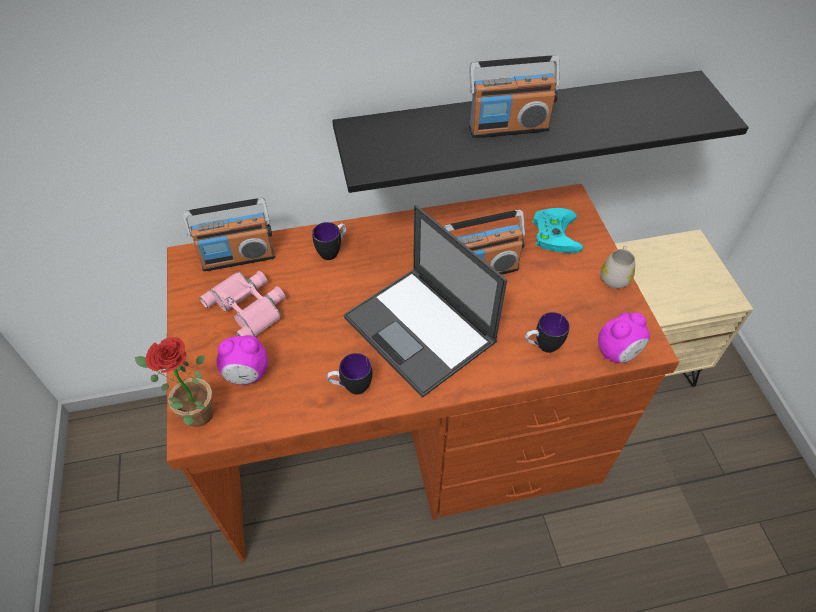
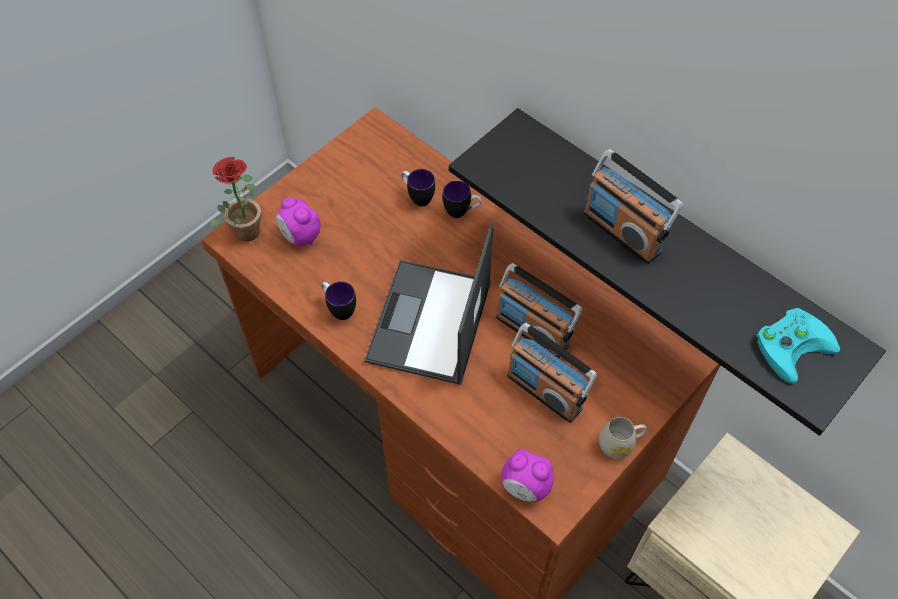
camera: 55 degrees right, 5 degrees up
radio [183,198,275,272] -> radio moved to [507,323,597,423]
pink binoculars [199,271,286,337] -> none
mug [525,312,570,353] -> mug moved to [402,169,435,207]
turquoise game controller [532,208,583,253] -> turquoise game controller moved to [756,308,840,384]

